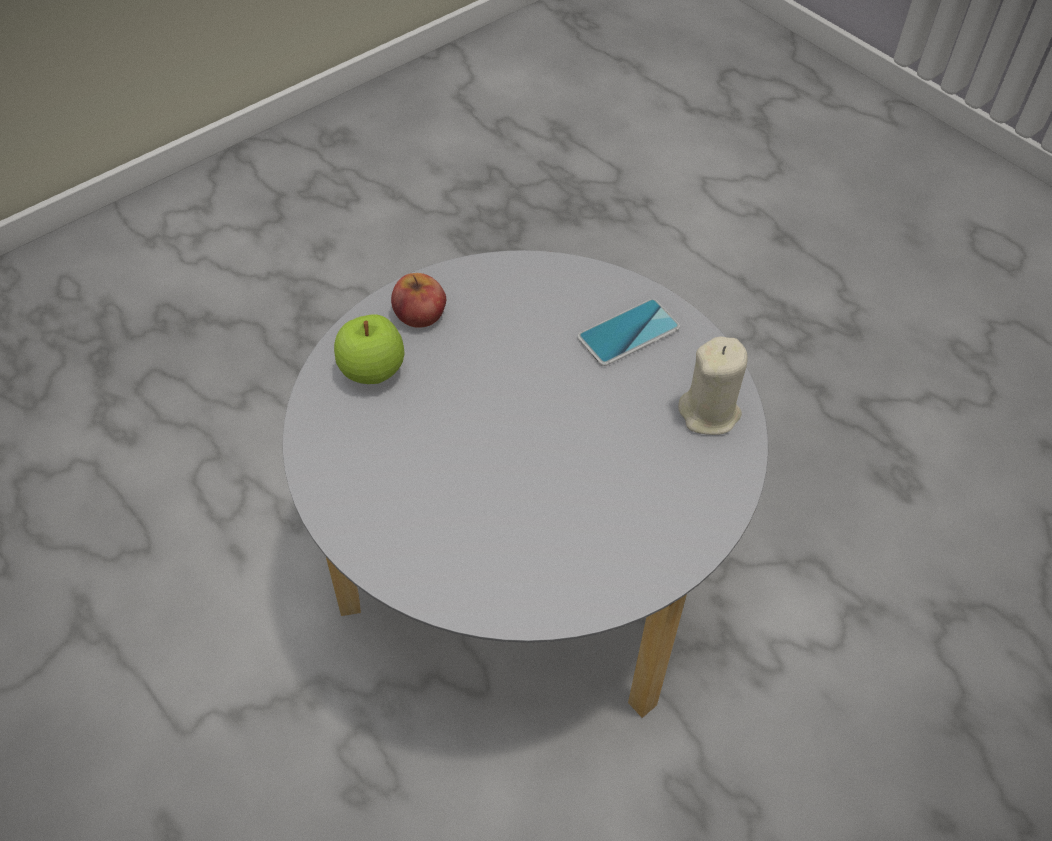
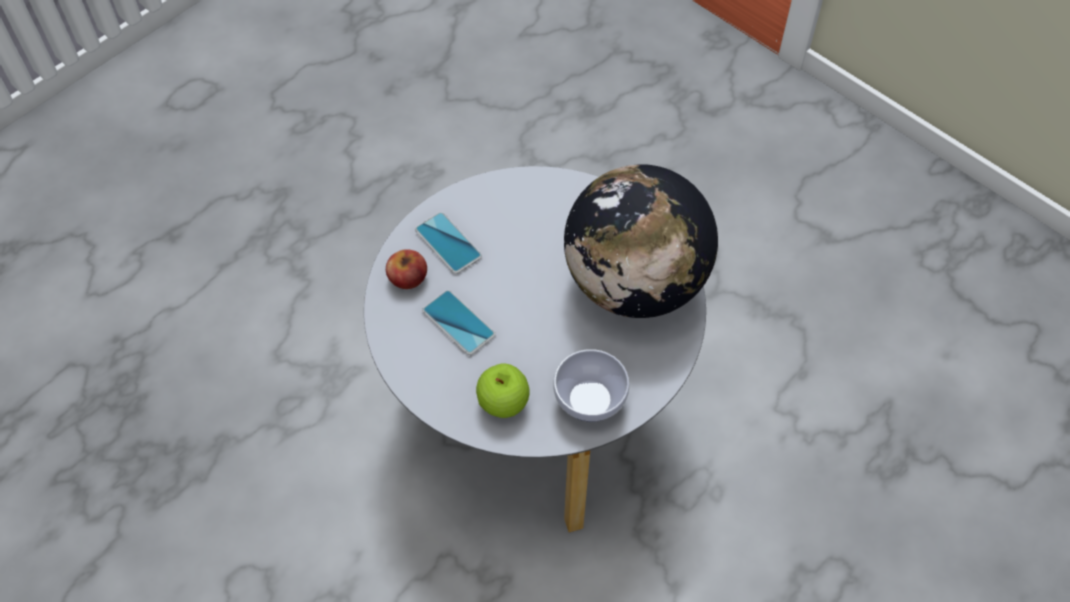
camera: 95 degrees left, 5 degrees up
apple [391,273,446,328] -> apple moved to [386,249,427,289]
beige candle [678,336,748,435] -> none
none -> phone [422,290,495,355]
none -> bowl [553,349,630,422]
none -> globe [564,164,718,318]

